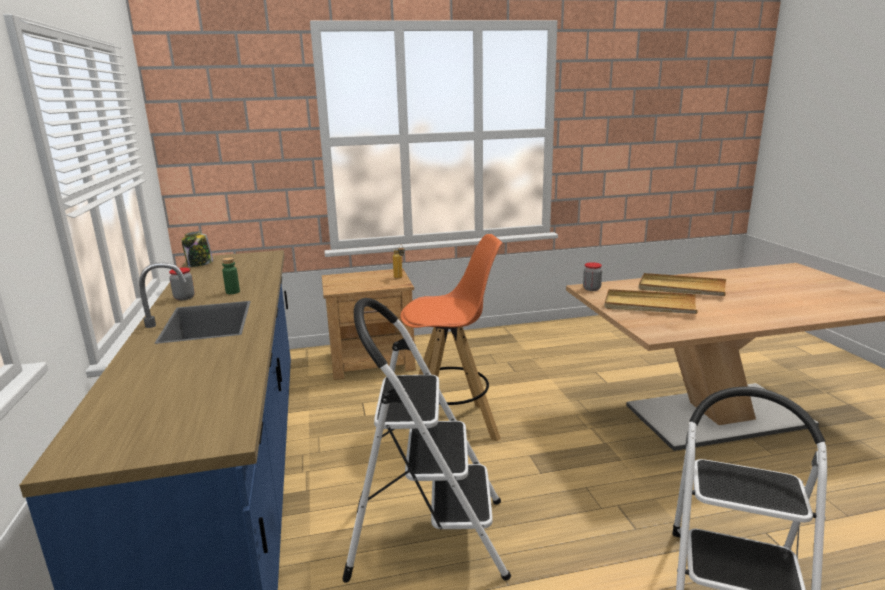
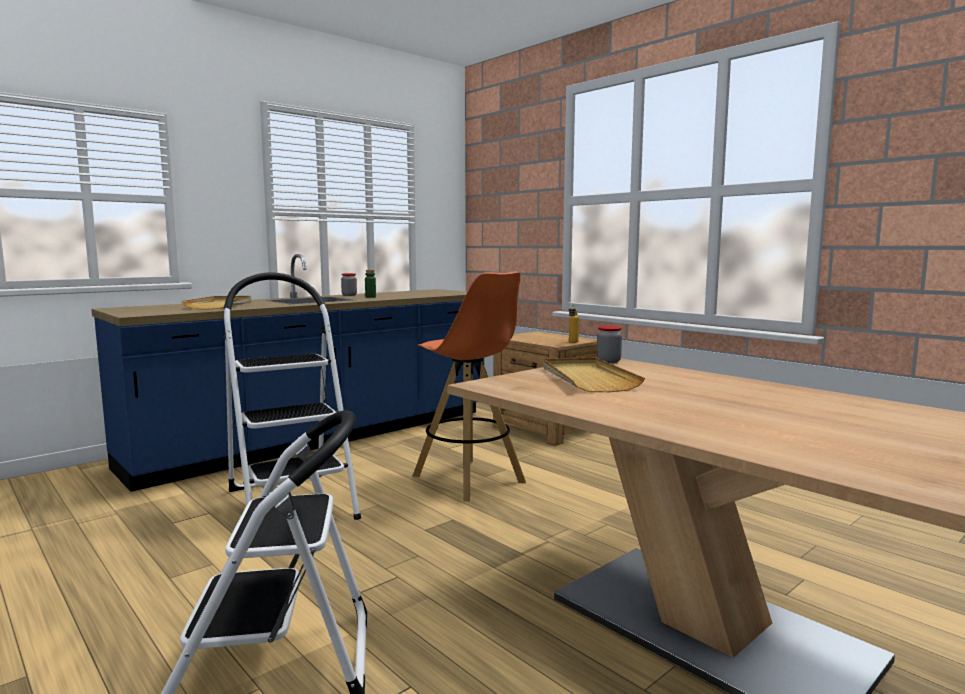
camera: 60 degrees right, 10 degrees down
jar [181,231,213,267] -> none
beige tray [639,273,726,296] -> beige tray moved to [181,296,251,310]

